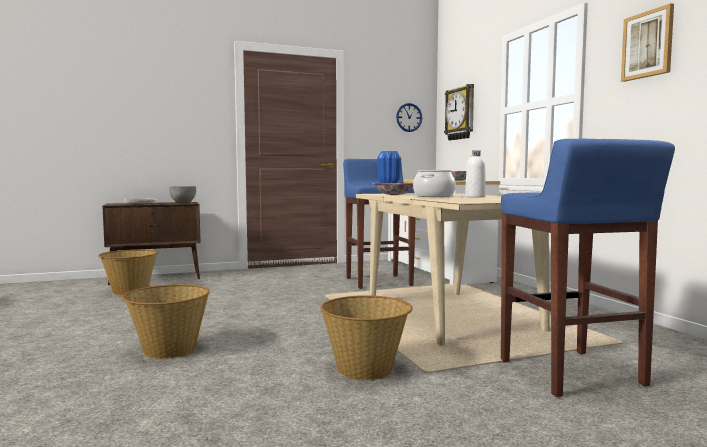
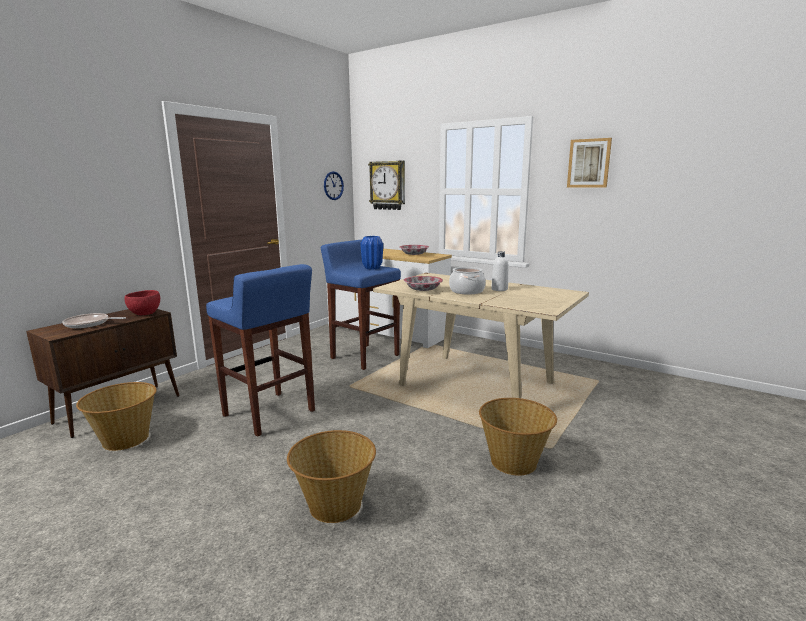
camera: 35 degrees left, 10 degrees up
grey bowl [169,186,196,203] -> red bowl [125,290,160,315]
blue stool [501,139,675,397] -> blue stool moved to [206,264,315,437]

